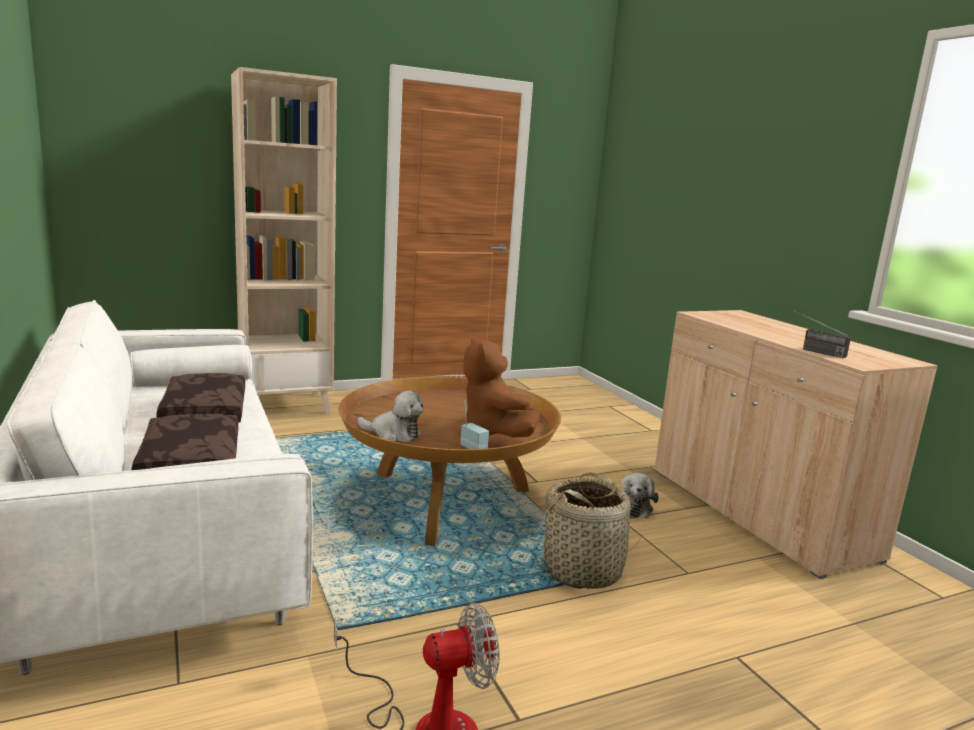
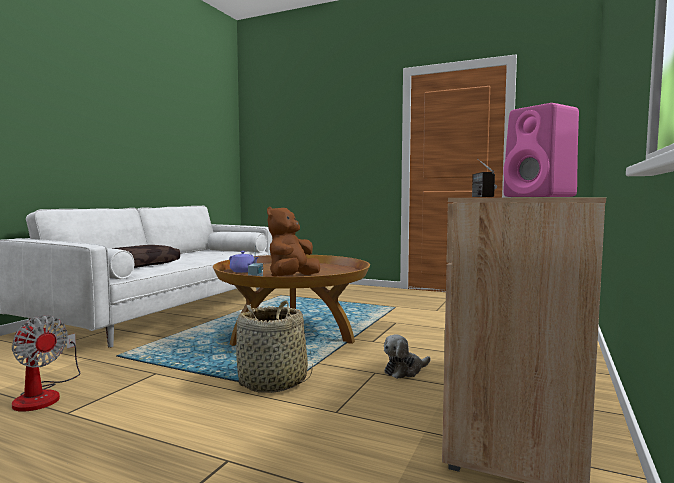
camera: 50 degrees right, 10 degrees down
brown pillow [156,373,245,423] -> none
beige bookcase [231,67,337,414] -> none
plush toy [357,390,424,442] -> purple teapot [229,251,258,273]
none -> pink speaker [503,103,579,197]

